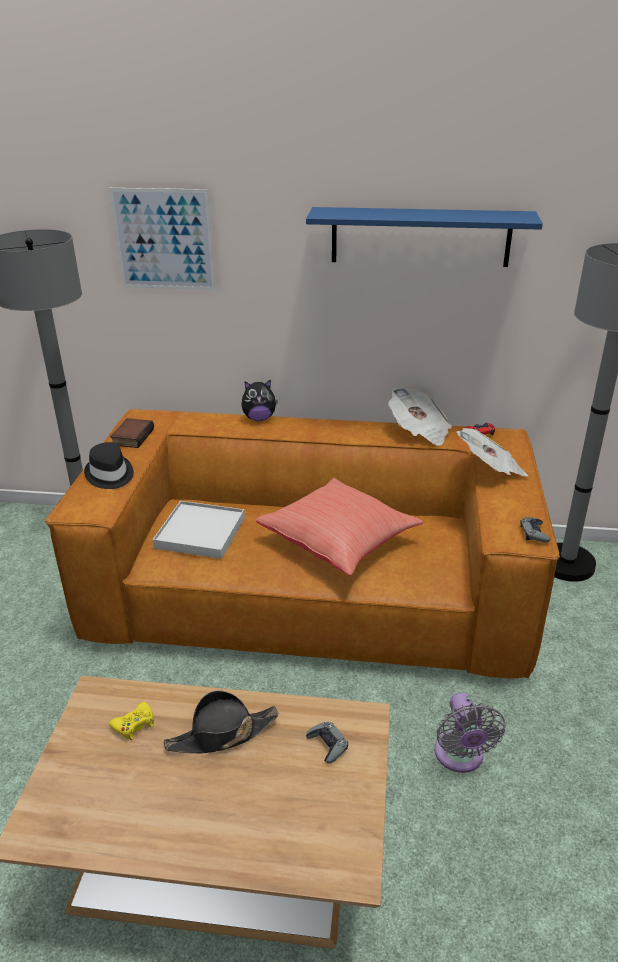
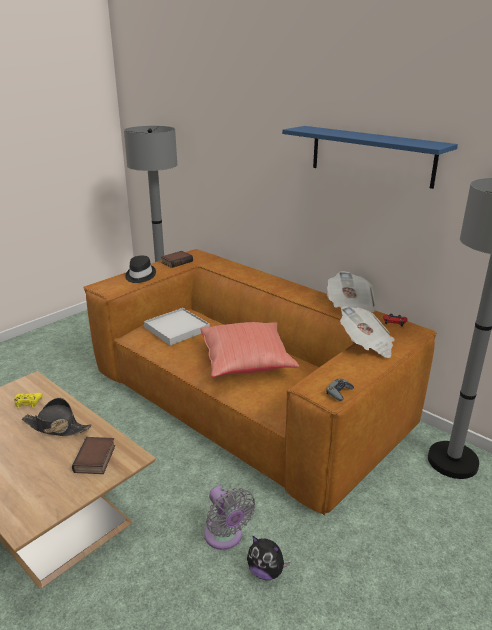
camera: 35 degrees right, 5 degrees down
picture [109,188,216,290] -> none
plush toy [241,380,278,421] -> plush toy moved to [247,536,290,580]
grey game controller [306,722,348,763] -> book [72,437,115,474]
grey fan [434,692,505,773] -> grey fan turned 60 degrees counterclockwise [204,486,256,550]

